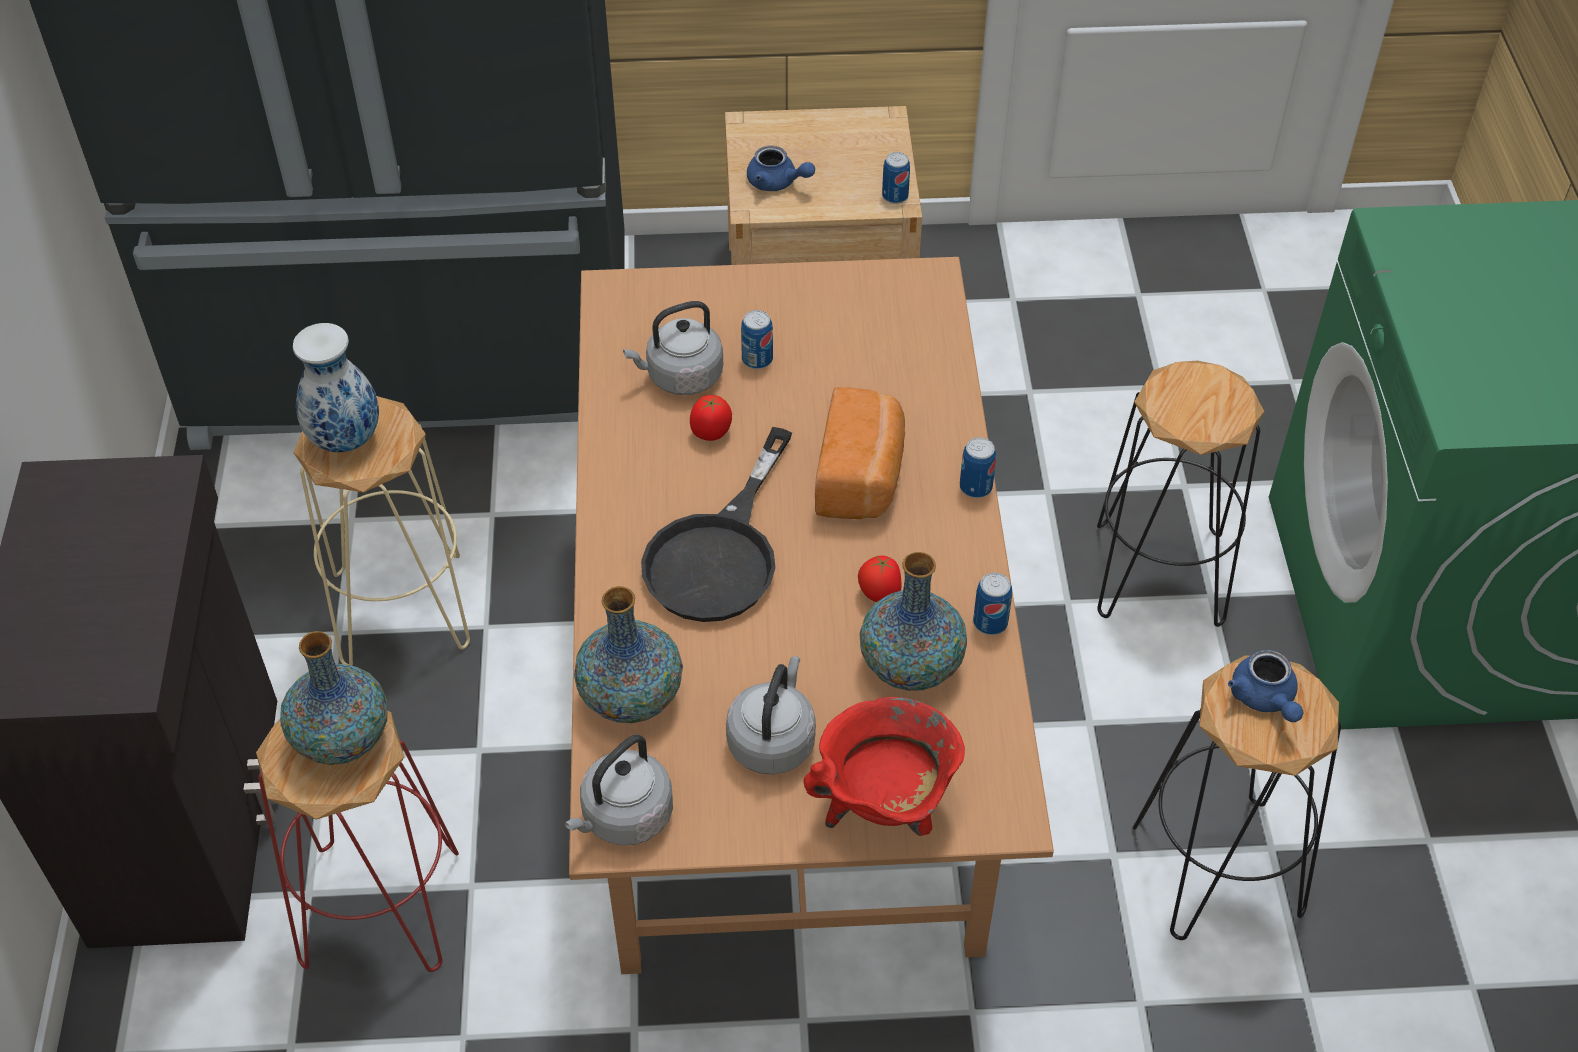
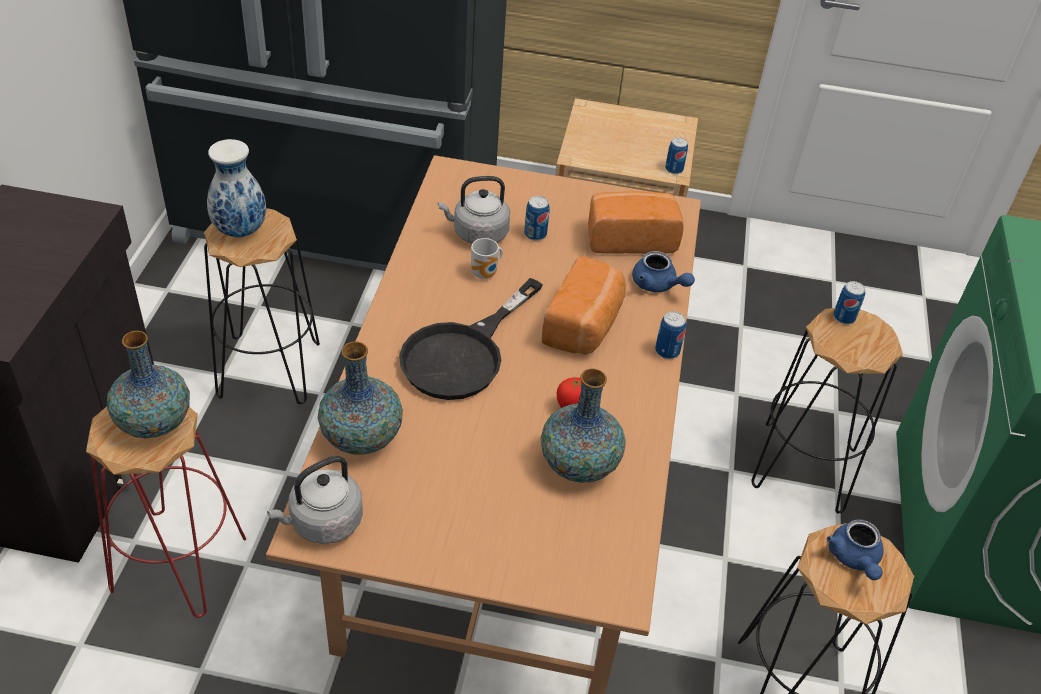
camera: 10 degrees right, 5 degrees down
beige stool [293,396,470,666] -> black stool [204,208,320,404]
tomato [690,395,732,441] -> mug [471,238,503,279]
grey kettle [726,656,816,775] -> none
blue teapot [747,146,815,191] -> blue teapot moved to [632,251,695,292]
red cooking pot [804,697,965,836] -> none
can [973,572,1012,635] -> can moved to [833,281,865,324]
none -> bread [588,191,684,254]

